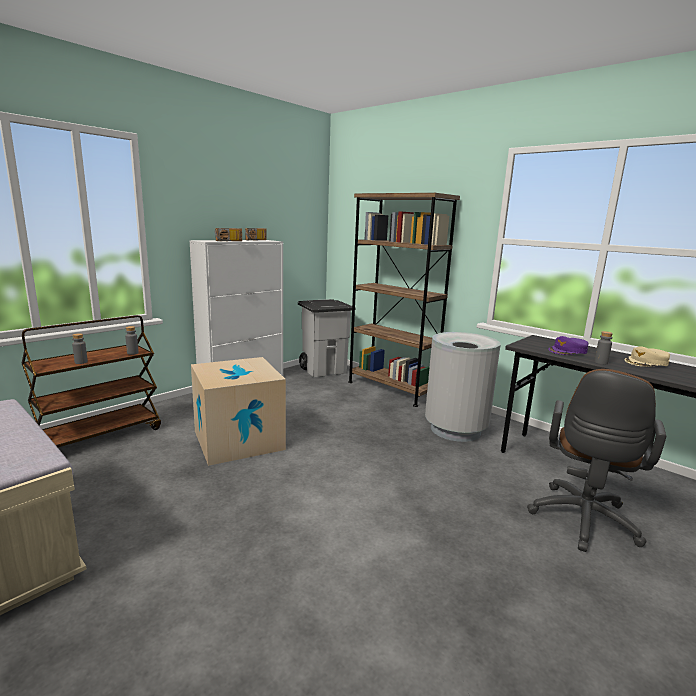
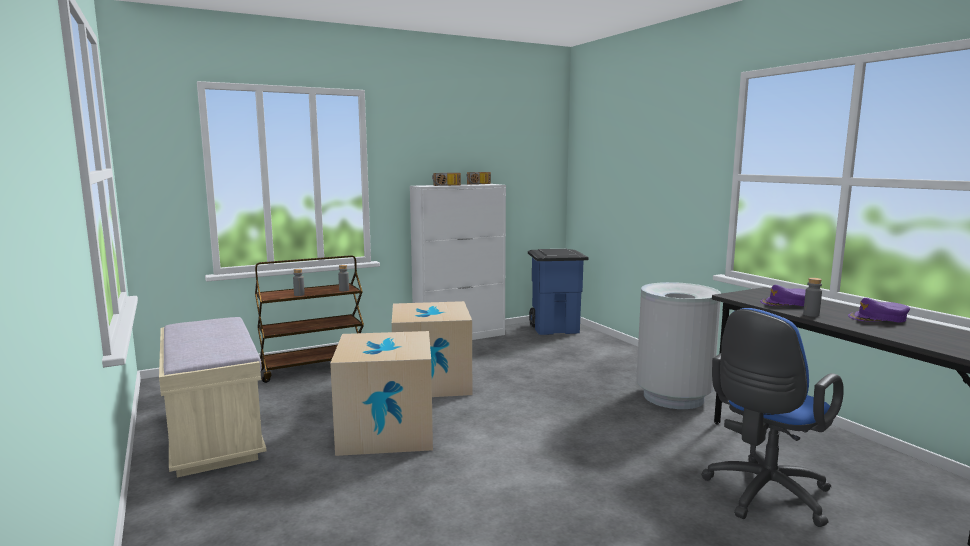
camera: 20 degrees right, 5 degrees down
grey trash can [298,299,356,377] -> blue trash can [528,249,589,335]
brown bookcase [348,193,460,407] -> none
brown office chair [527,369,666,552] -> blue office chair [701,308,844,527]
beige cap [624,346,670,367] -> purple cap [848,298,910,322]
none -> cardboard box [330,331,433,456]

